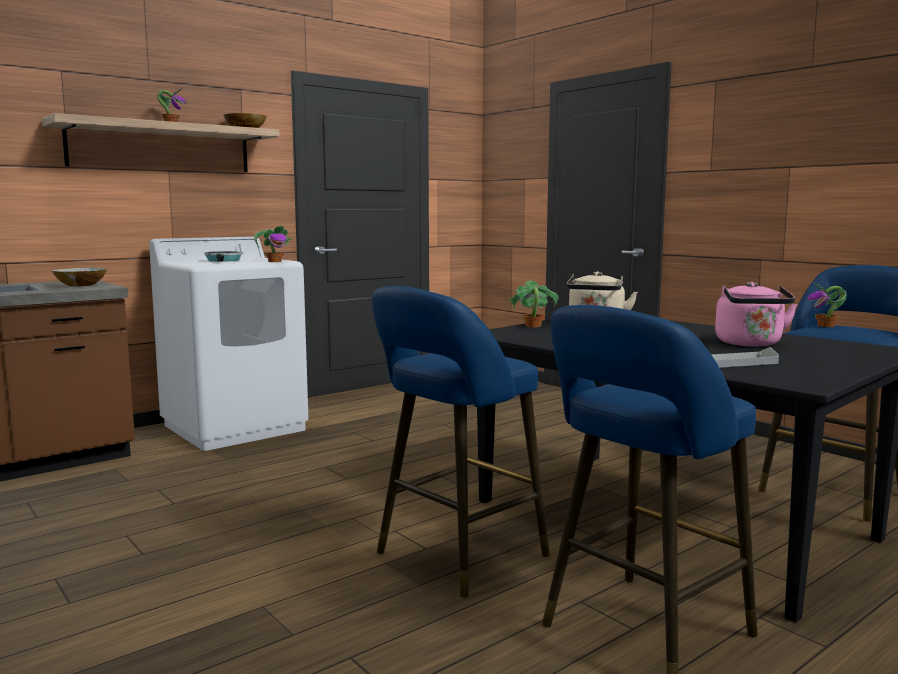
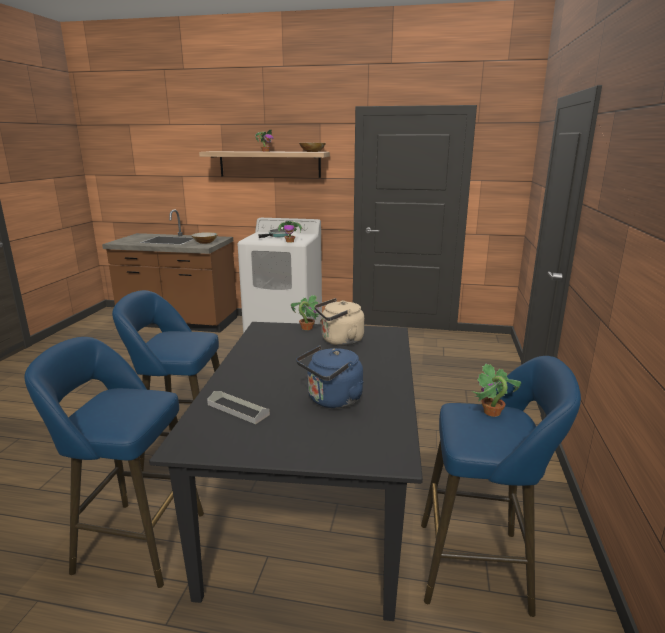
camera: 50 degrees right, 10 degrees up
pink kettle [715,282,797,347] -> blue kettle [296,345,363,408]

